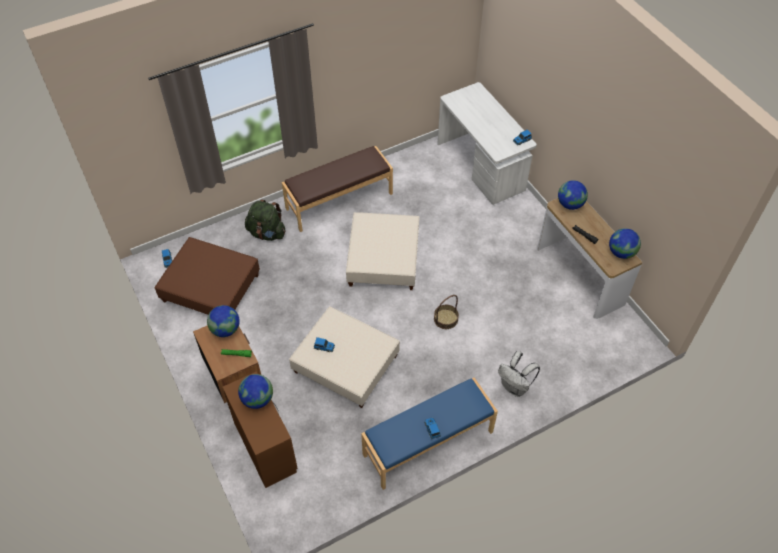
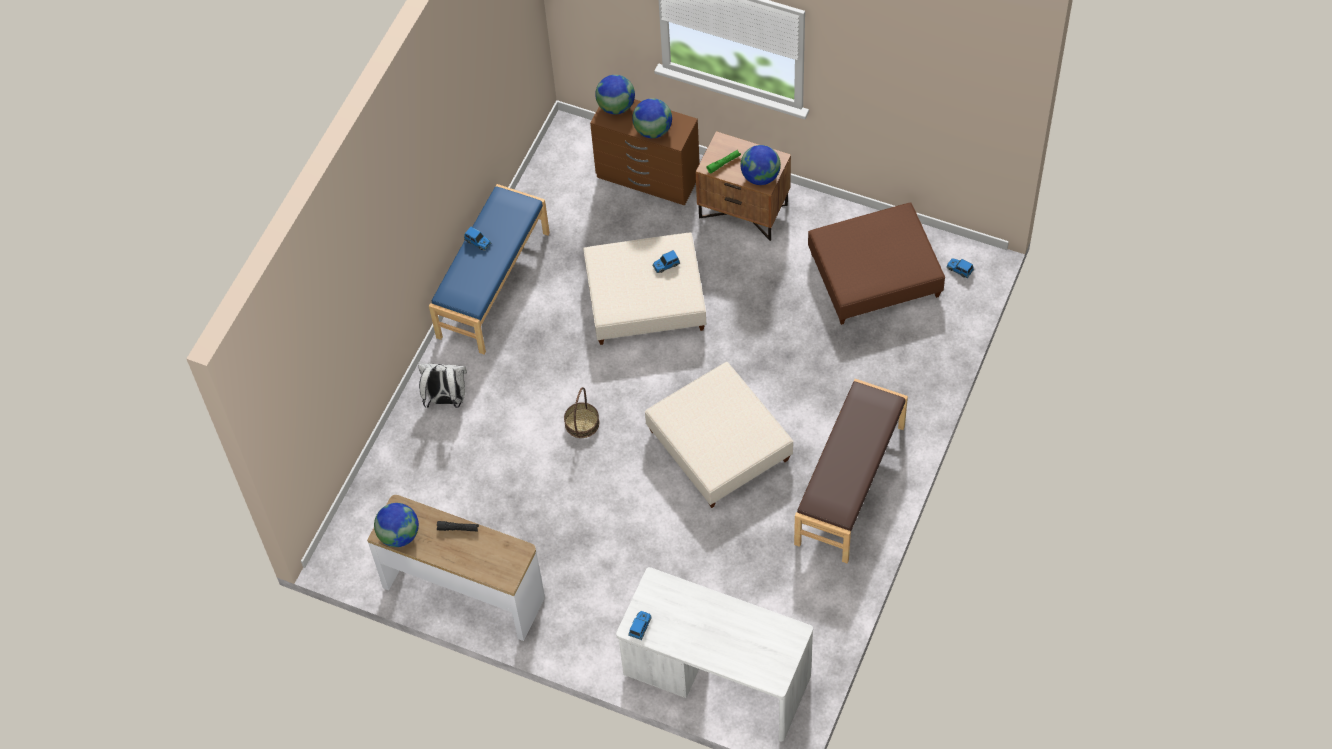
camera: 145 degrees right, 5 degrees up
green backpack [245,200,285,241] -> none
globe [558,180,588,210] -> globe moved to [595,75,635,114]

